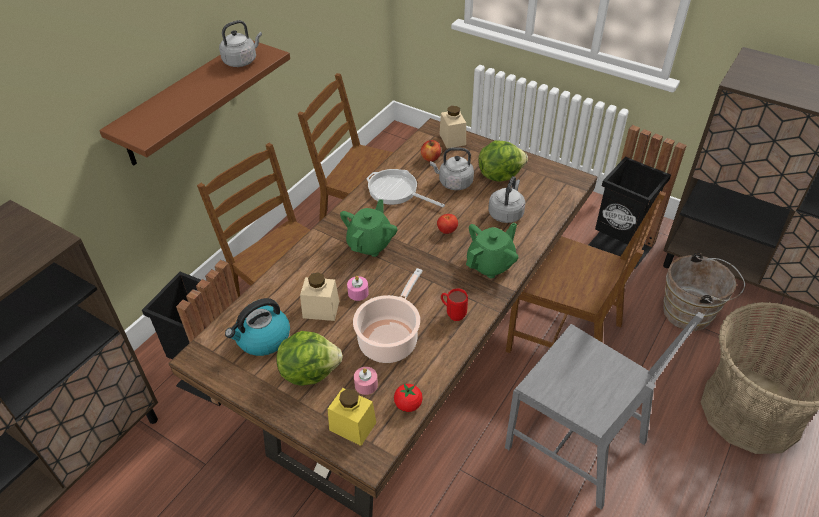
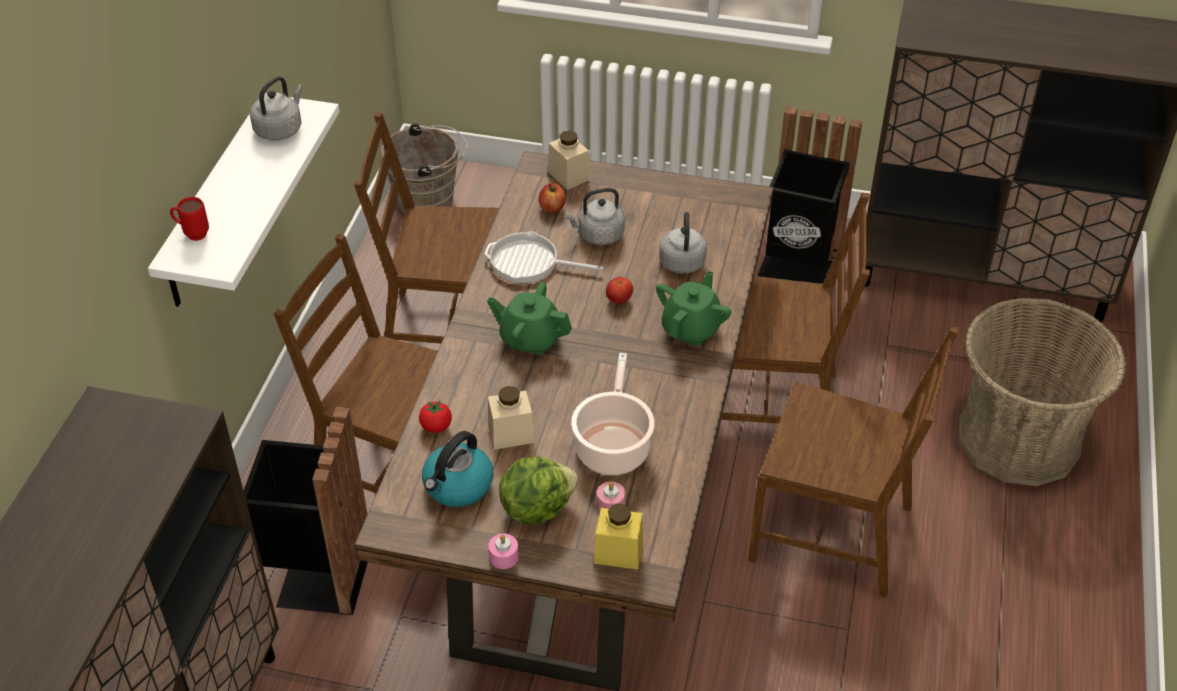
camera: 20 degrees left, 0 degrees up
brown shelf [99,41,290,166] -> white shelf [148,93,339,307]
green teapot [340,199,397,257] -> green teapot turned 75 degrees counterclockwise [487,282,572,356]
pink candle [347,276,369,301] -> pink candle moved to [488,534,519,569]
tomato [394,384,423,412] -> tomato moved to [419,400,452,433]
red mug [441,288,468,321] -> red mug moved to [170,197,209,241]
lettuce [479,140,528,182] -> none
grey chair [505,312,705,510] -> brown chair [748,326,959,598]
brown bucket [663,253,745,331] -> brown bucket moved to [381,123,468,213]

